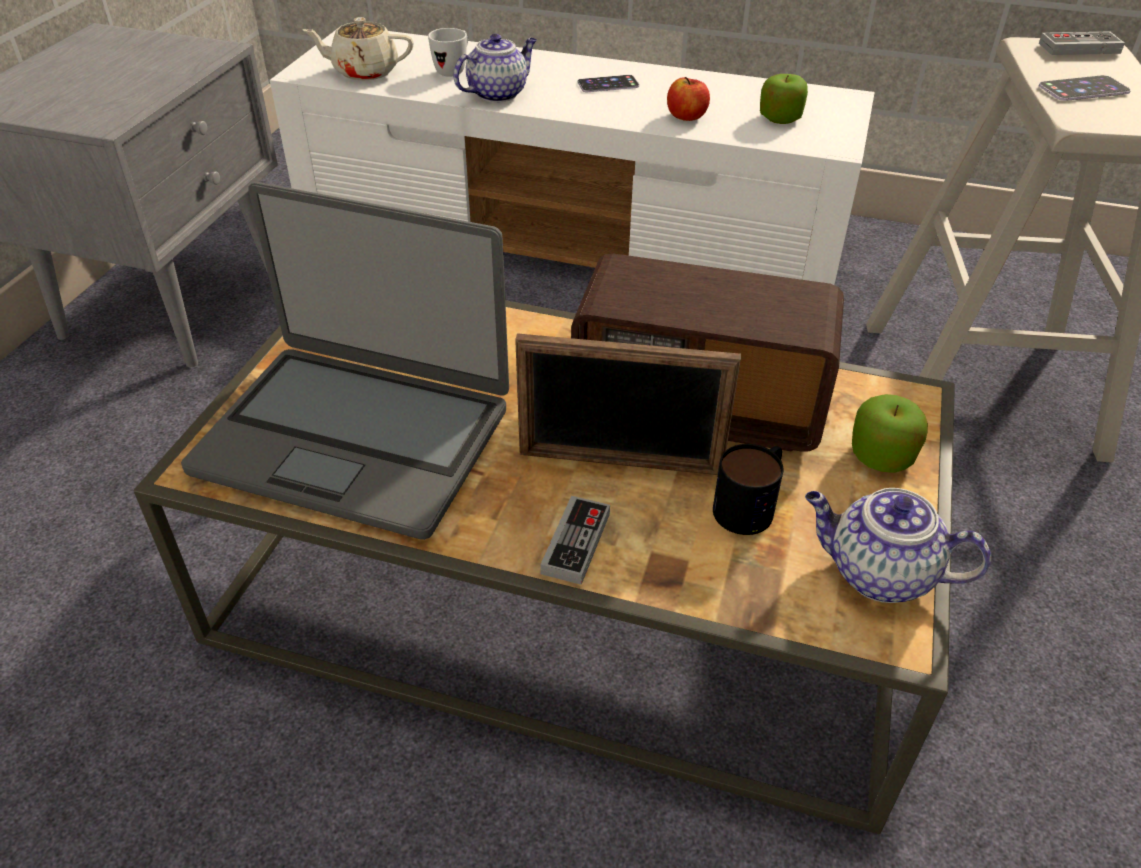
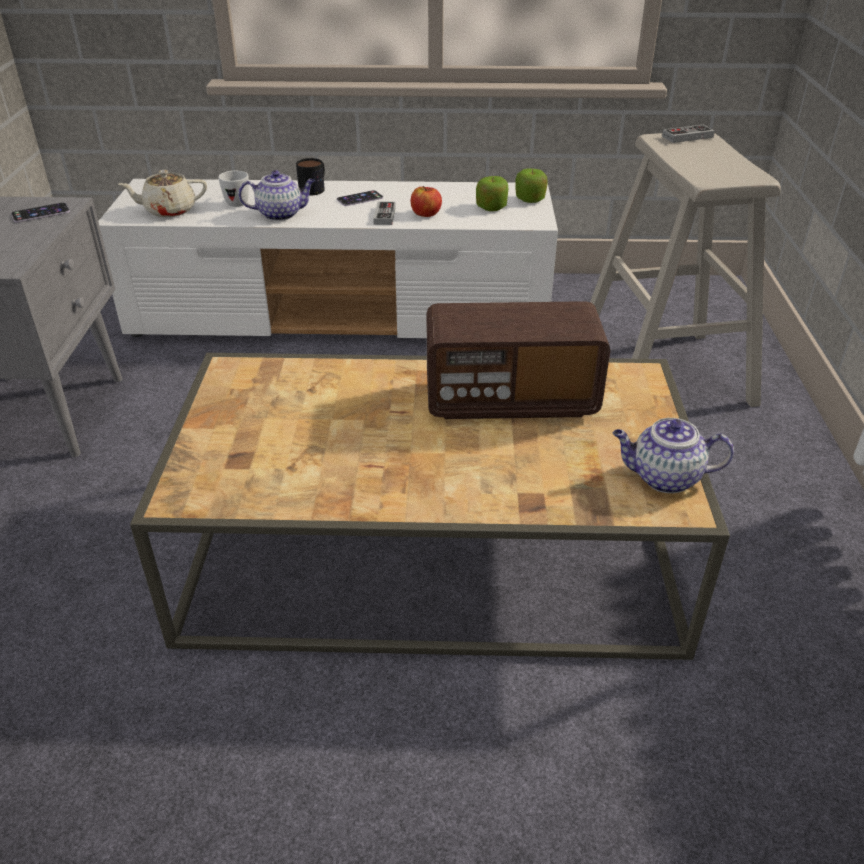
camera: 15 degrees left, 5 degrees down
laptop [181,182,509,540] -> none
teapot [453,34,537,103] -> teapot turned 45 degrees clockwise [238,170,315,221]
picture frame [515,333,741,475] -> none
game controller [540,496,610,585] -> game controller moved to [373,202,396,225]
mug [713,444,784,535] -> mug moved to [296,158,325,196]
apple [852,394,928,473] -> apple moved to [515,168,548,203]
phone [1039,75,1131,101] -> phone moved to [11,202,70,223]

